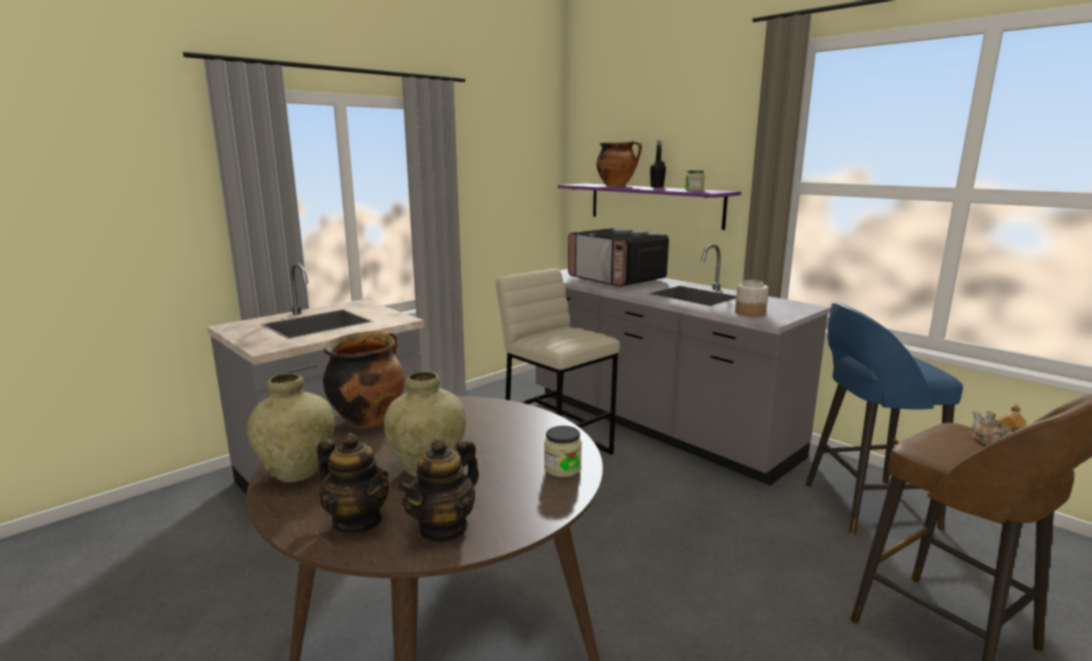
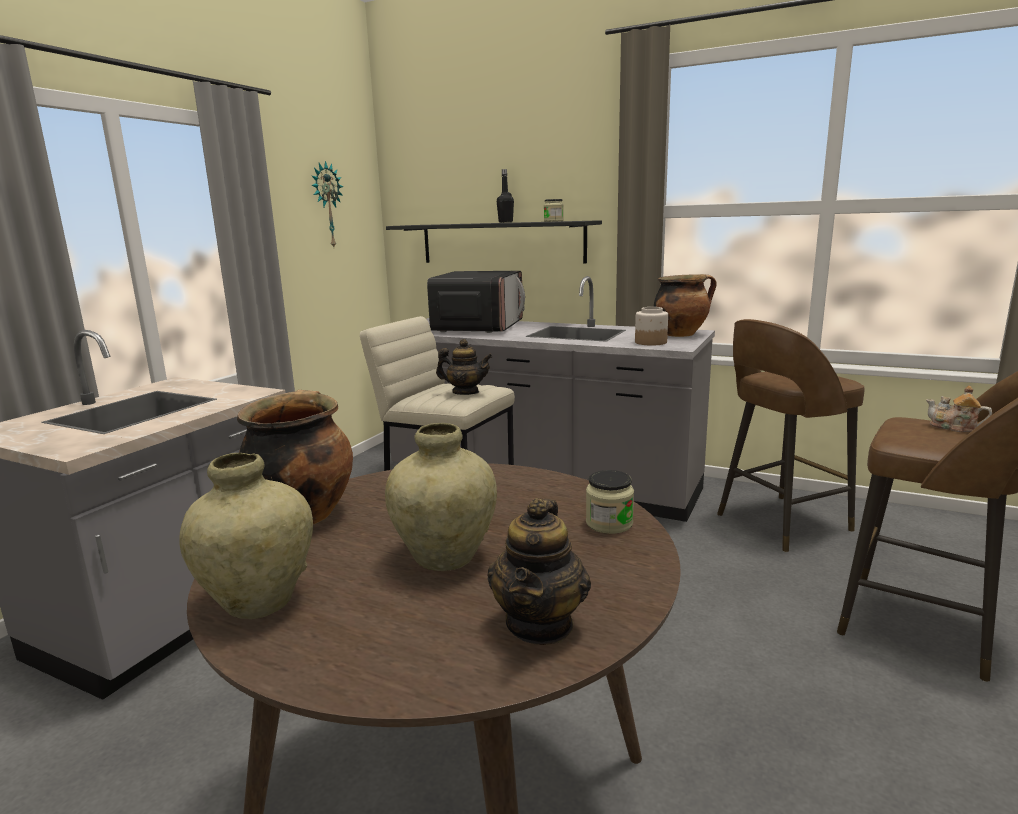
camera: 20 degrees left, 0 degrees up
teapot [317,433,389,533] -> teapot moved to [436,339,493,395]
purple shelf [558,184,741,230] -> black shelf [386,220,602,263]
microwave [568,228,669,287] -> microwave turned 105 degrees counterclockwise [427,271,525,333]
cooking pot [596,141,642,186] -> cooking pot moved to [654,274,717,337]
blue stool [805,303,963,535] -> brown stool [717,319,864,552]
none -> wall clock [311,161,343,247]

